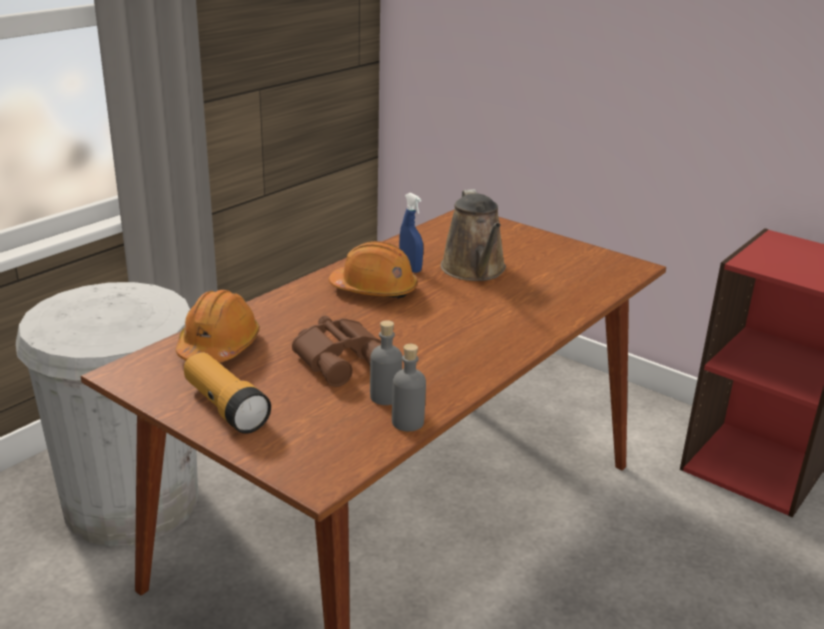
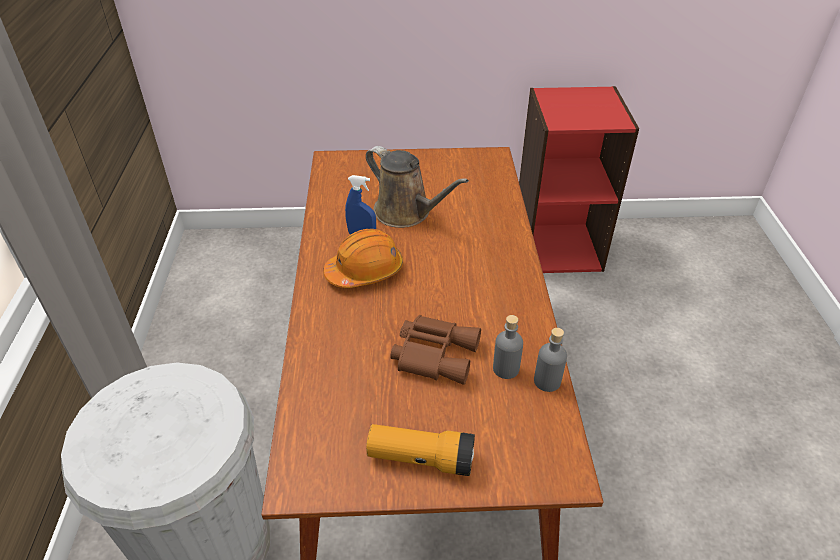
camera: 40 degrees left, 15 degrees up
orange hard hat [176,289,260,363] -> none

